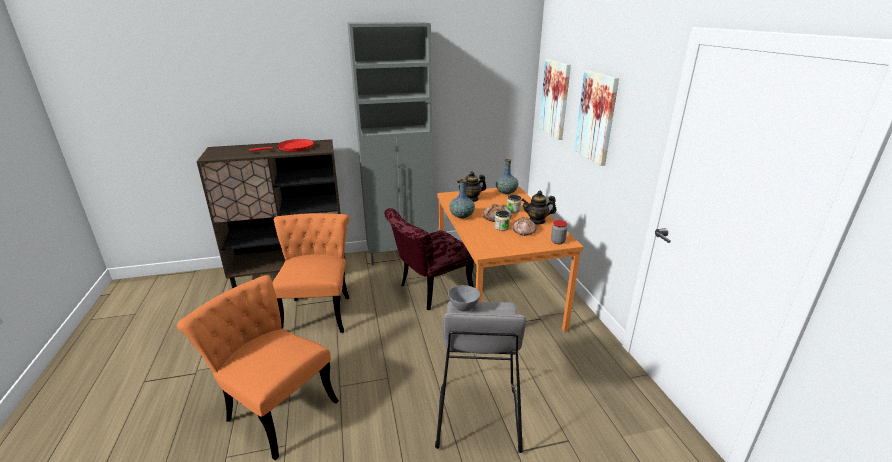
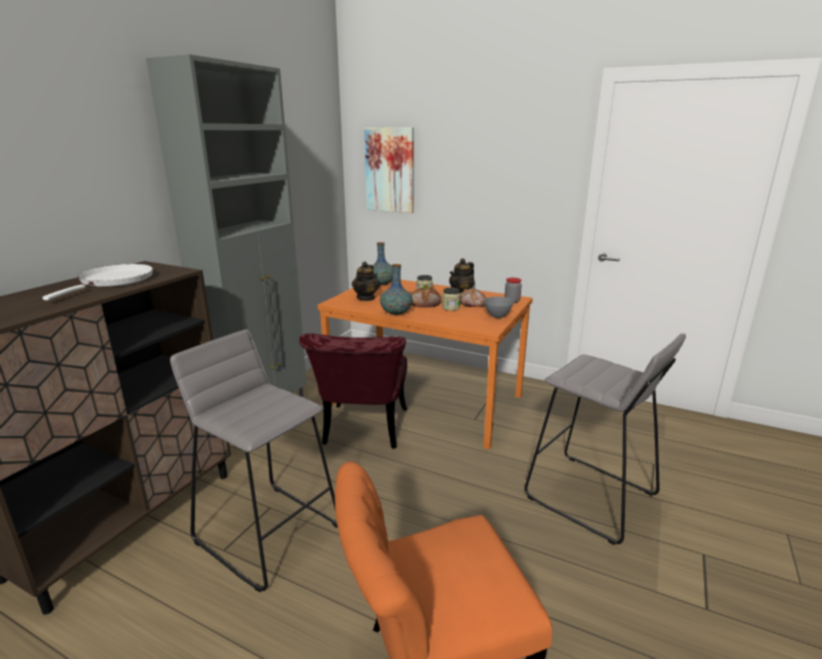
camera: 50 degrees left, 5 degrees down
red frying pan [250,139,314,152] -> white frying pan [42,264,153,300]
orange chair [272,213,350,333] -> grey stool [170,329,338,592]
grey bowl [448,285,480,312] -> grey bowl moved to [484,297,514,318]
picture [574,70,619,166] -> none

